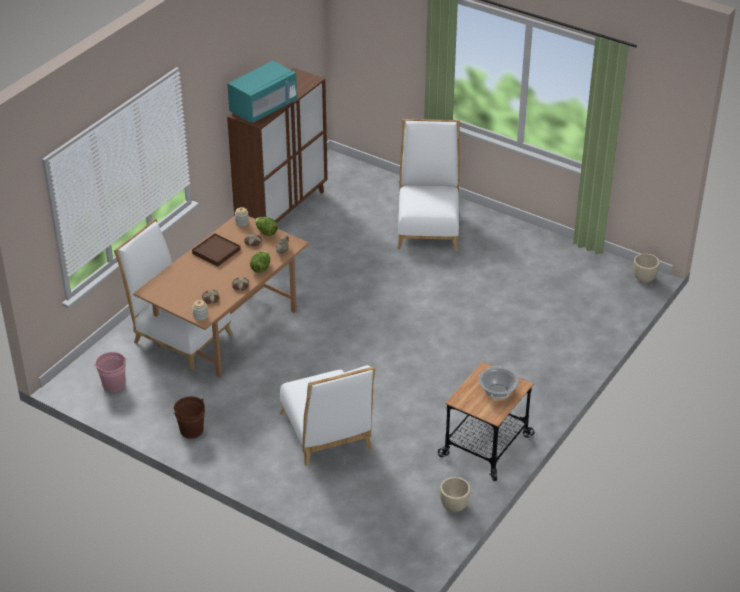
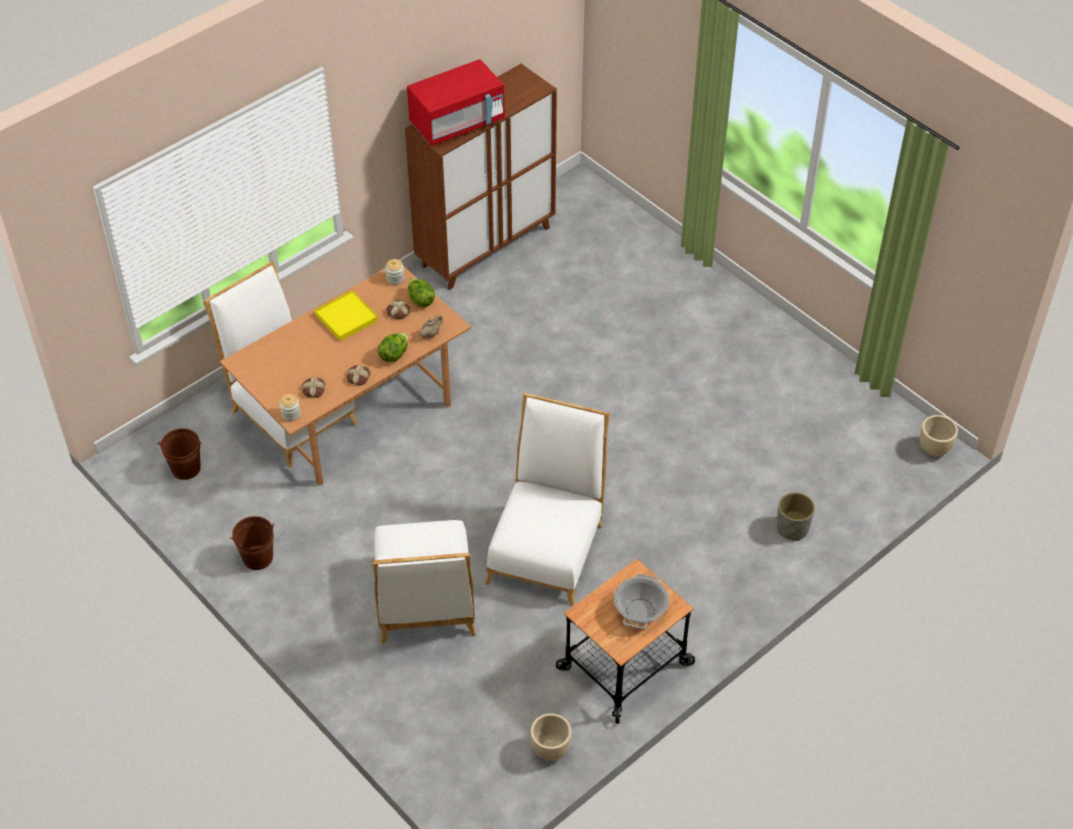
camera: 15 degrees right, 10 degrees up
pink bucket [94,352,128,392] -> brown bucket [157,428,202,480]
brown tray [192,233,241,266] -> yellow tray [314,290,378,341]
turquoise microwave [227,61,297,123] -> red microwave [407,59,505,146]
white chair [398,119,460,251] -> white chair moved to [485,393,610,606]
none -> grey planter [777,492,815,541]

